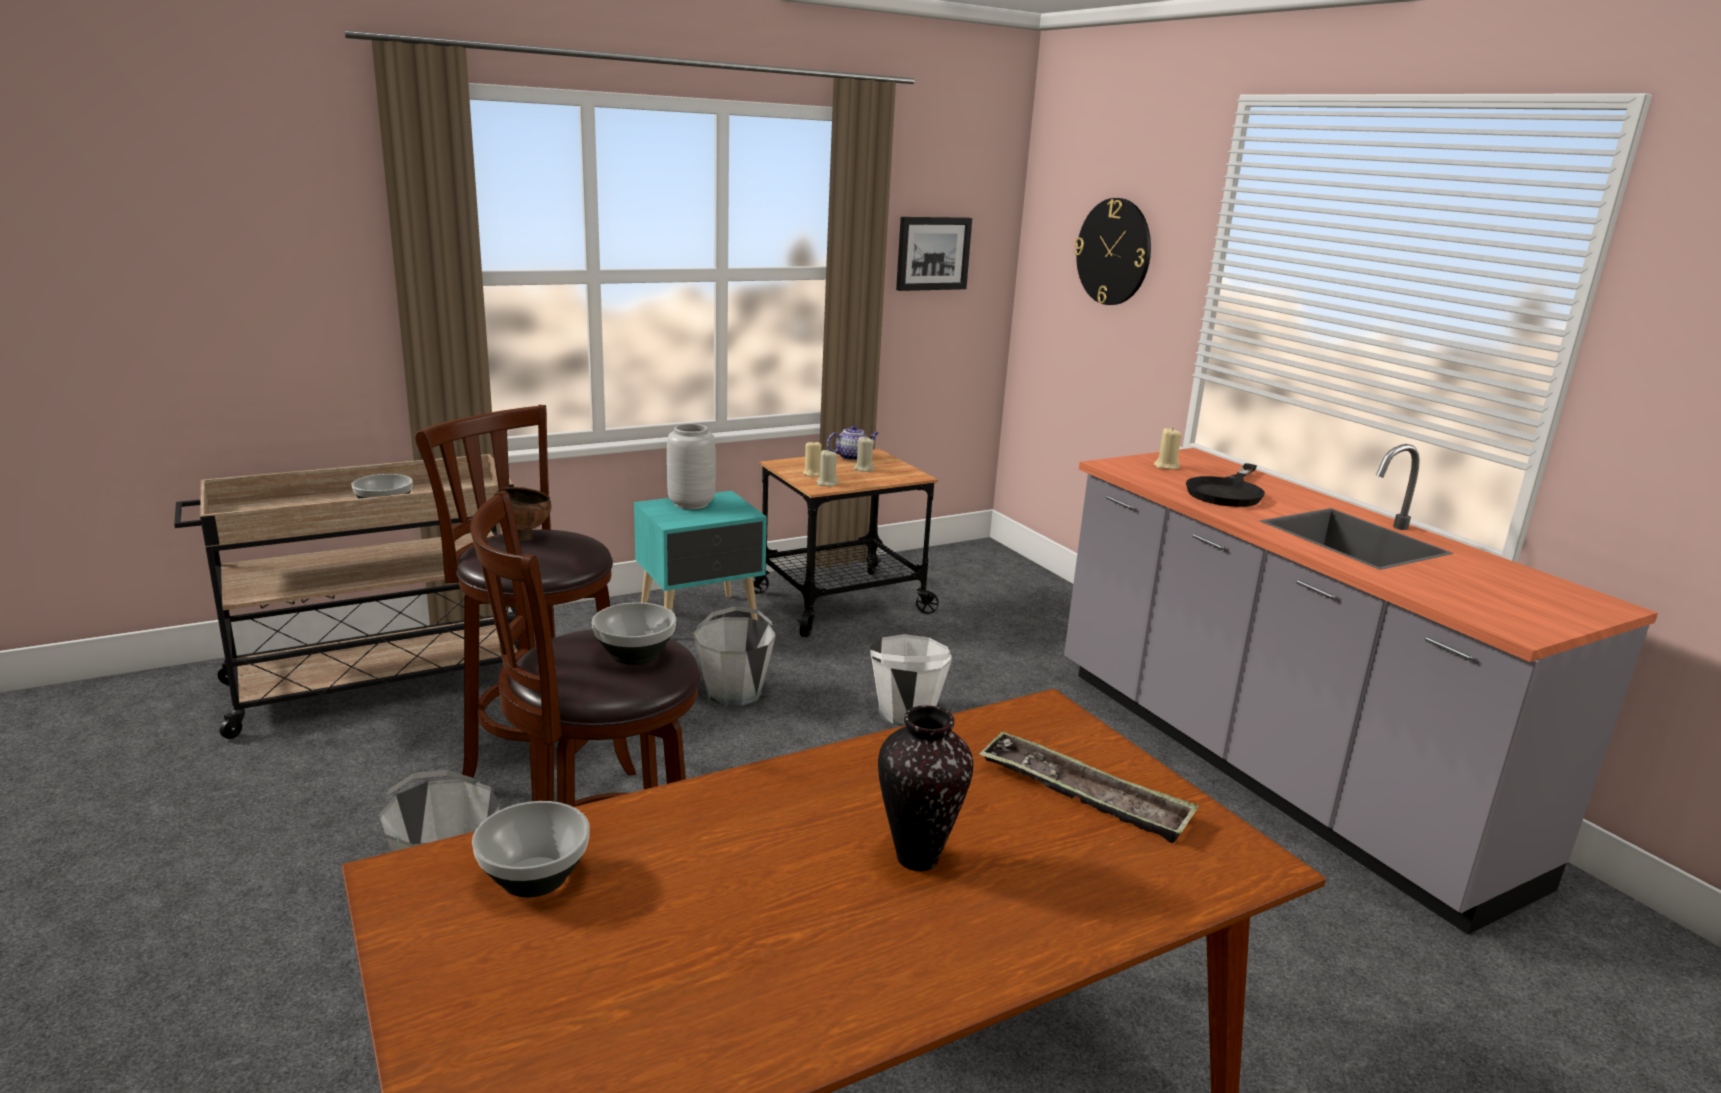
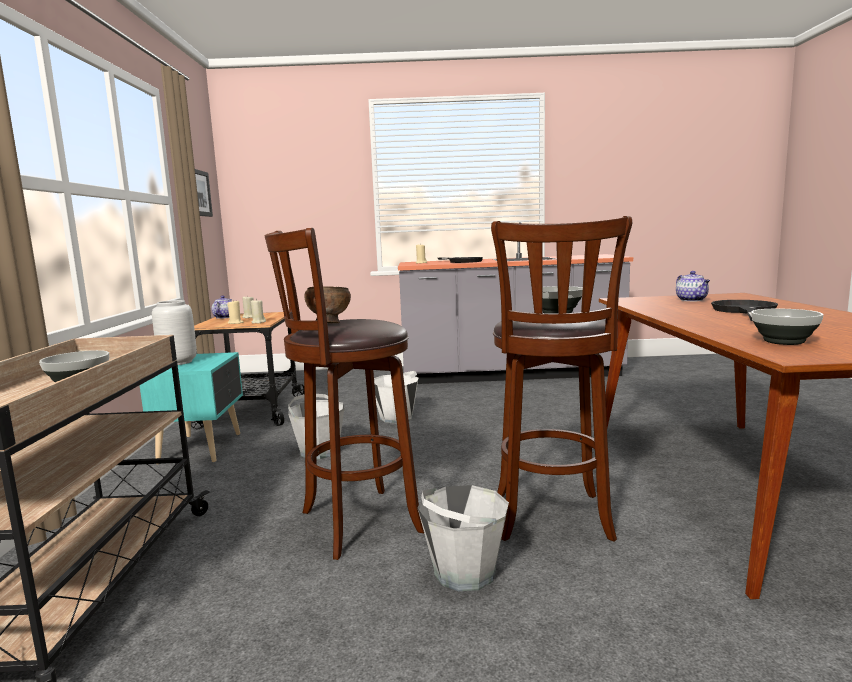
camera: 60 degrees left, 10 degrees down
vase [878,705,973,871] -> black frying pan [711,300,778,321]
tray [979,732,1199,843] -> teapot [676,271,710,301]
wall clock [1074,198,1151,305] -> none

